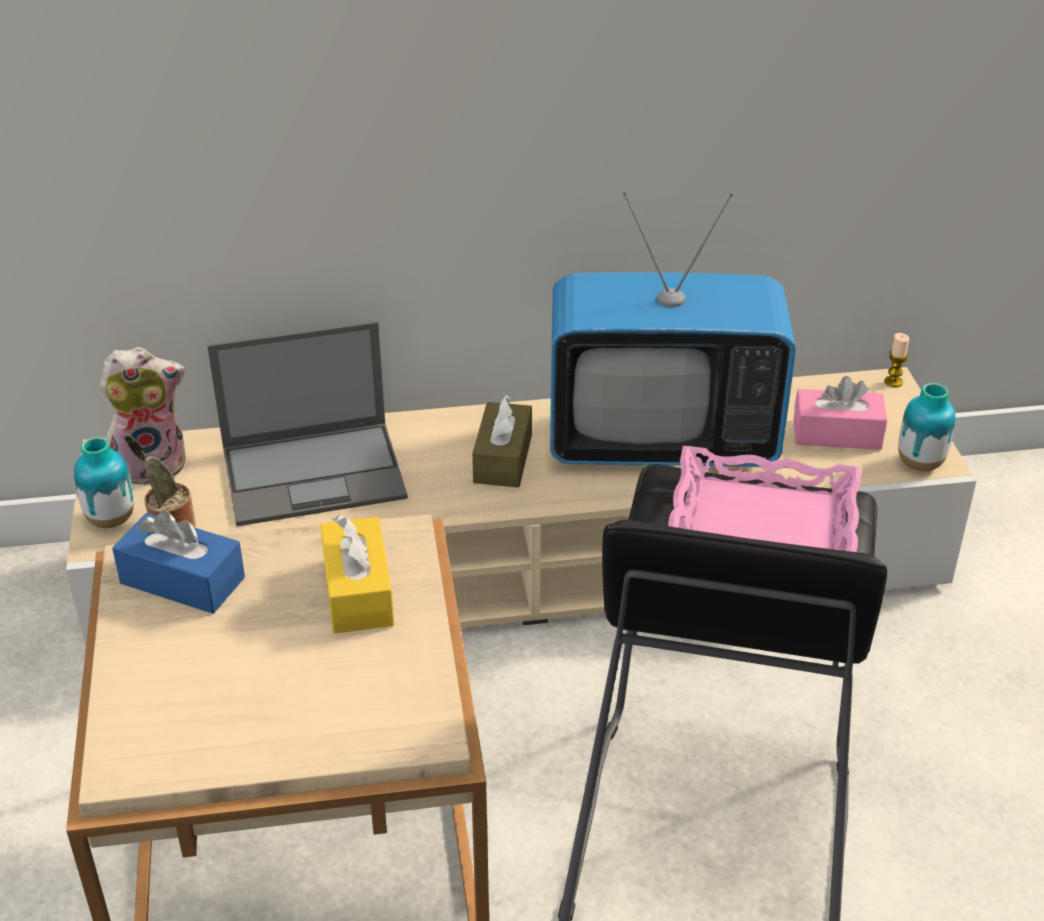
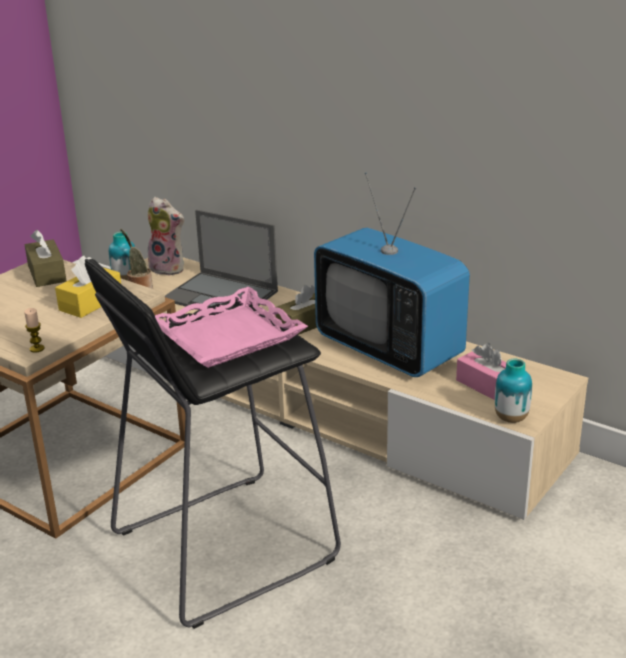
camera: 45 degrees right, 10 degrees down
blue tissue box [112,510,245,614] -> brown tissue box [25,230,67,287]
candle [884,333,909,387] -> candle moved to [24,308,45,353]

